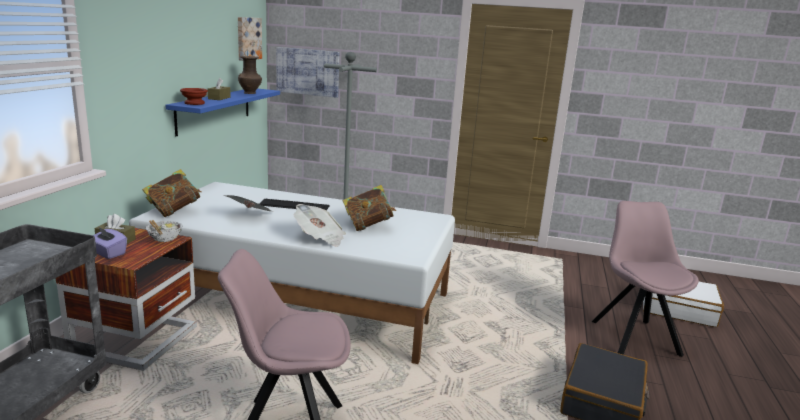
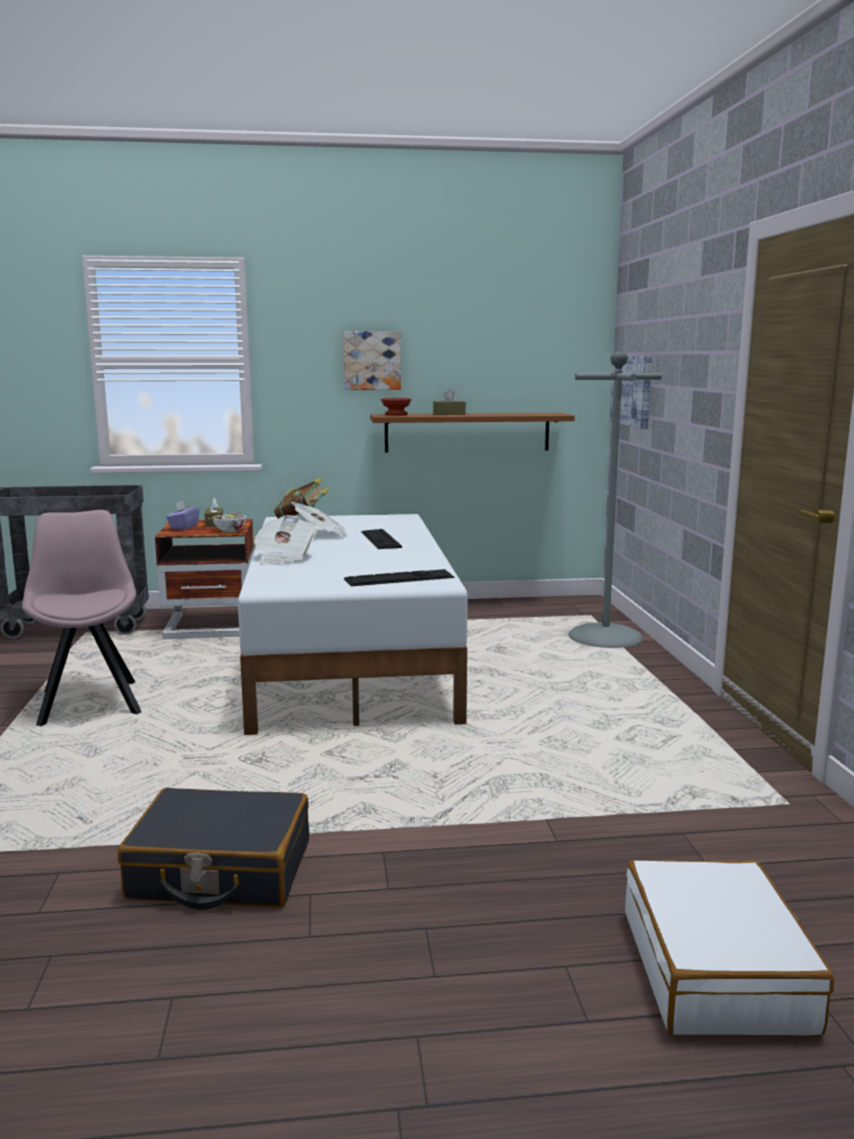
camera: 70 degrees right, 5 degrees down
blue shelf [165,88,280,136] -> brown shelf [370,413,575,453]
picture [238,17,262,61] -> picture moved to [343,331,401,390]
brown vase [238,56,262,94] -> none
book [342,185,396,231] -> none
pink chair [592,201,699,357] -> none
none -> keyboard [344,569,455,586]

